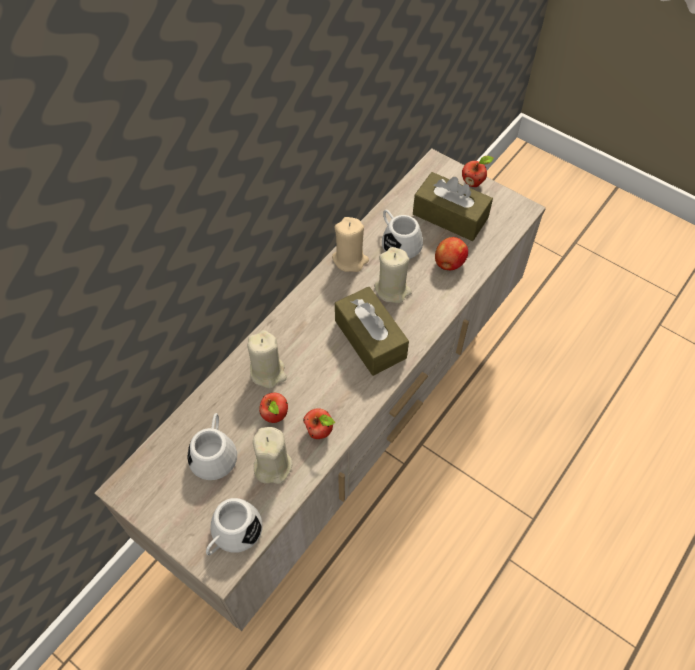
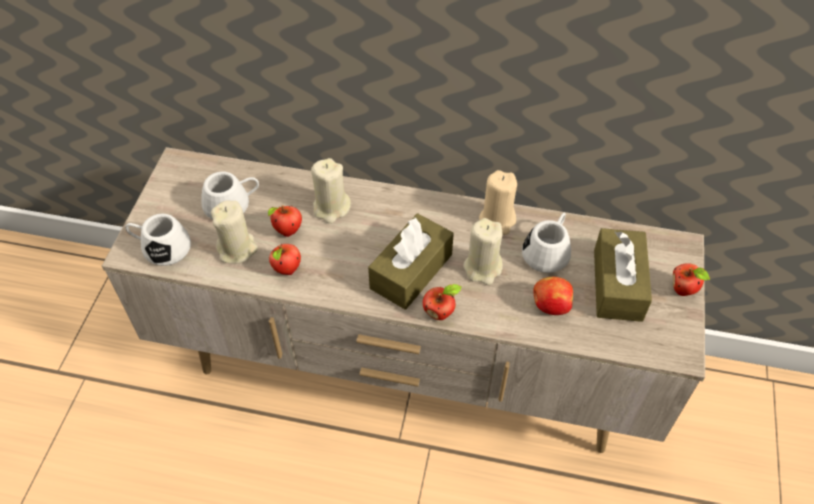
camera: 65 degrees right, 5 degrees down
none -> apple [423,284,462,320]

